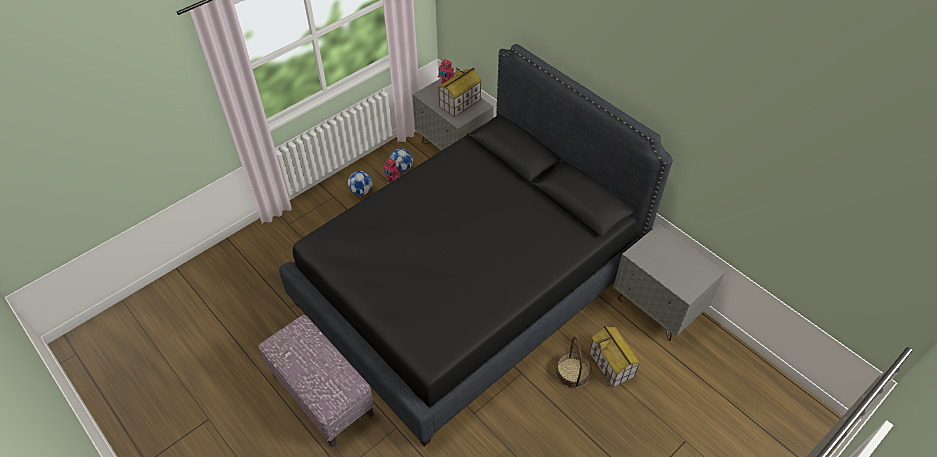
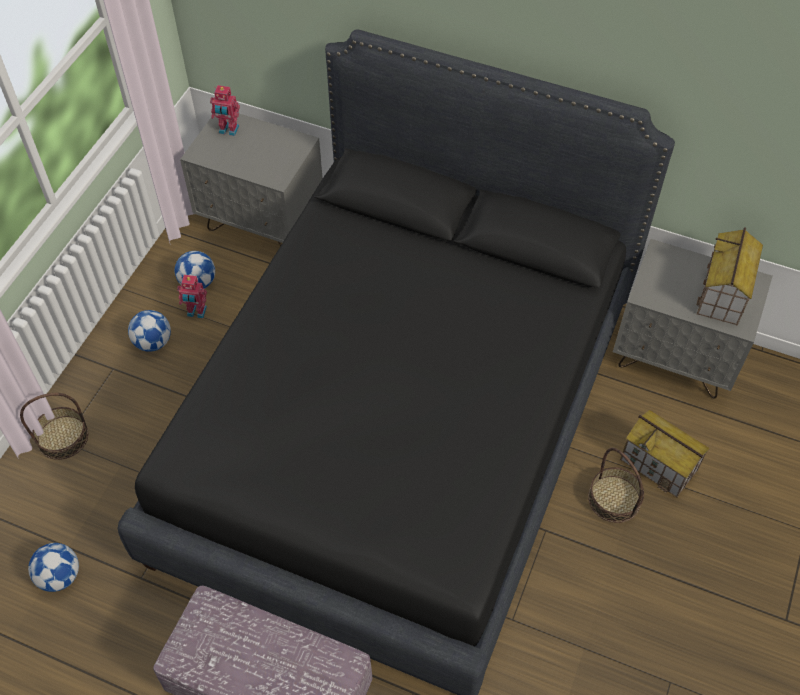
camera: 25 degrees left, 5 degrees up
toy house [437,68,482,117] -> toy house moved to [696,227,763,325]
none -> basket [20,393,88,460]
none -> football [28,543,79,592]

